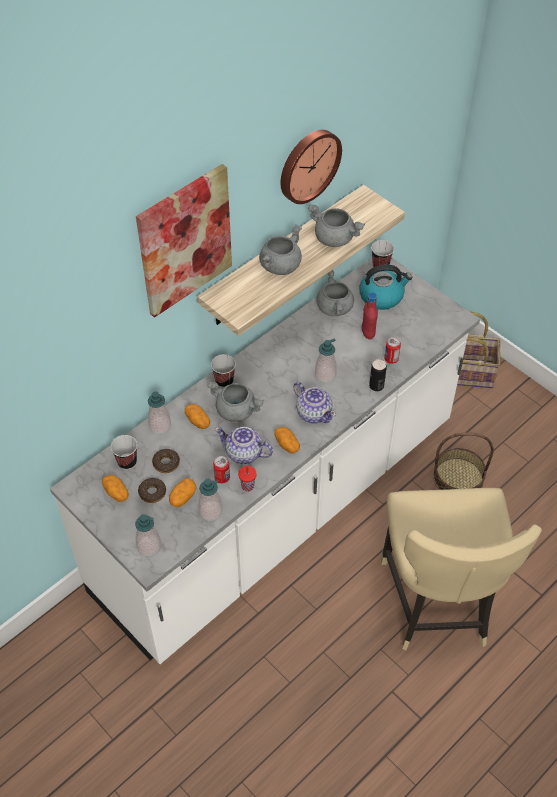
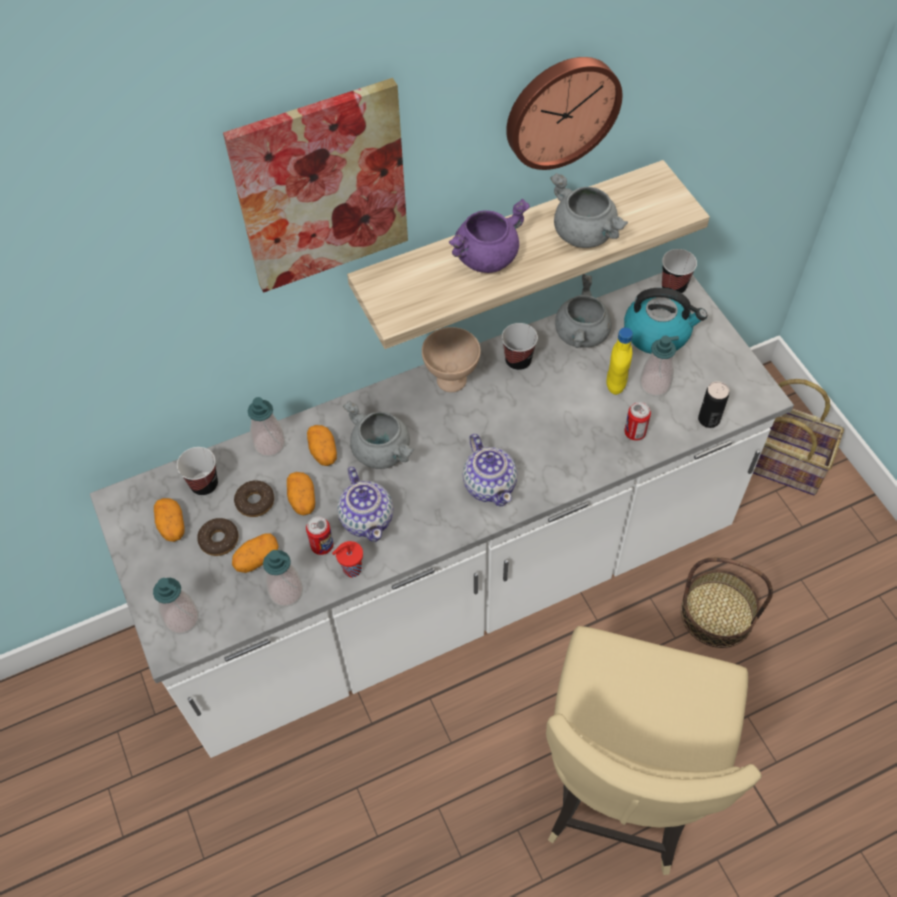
camera: 20 degrees right, 5 degrees up
cup [211,354,236,388] -> cup moved to [502,323,538,371]
teapot [215,426,273,464] -> teapot turned 150 degrees counterclockwise [337,467,394,542]
grey cooking pot [259,224,302,275] -> purple cooking pot [449,199,530,273]
potato [275,427,300,453] -> potato moved to [287,472,315,515]
soap dispenser [315,339,337,382] -> soap dispenser moved to [640,336,679,396]
red bottle [362,292,378,339] -> yellow bottle [606,327,633,395]
can [369,359,387,391] -> can moved to [698,381,729,428]
none -> beige bowl [422,327,481,392]

